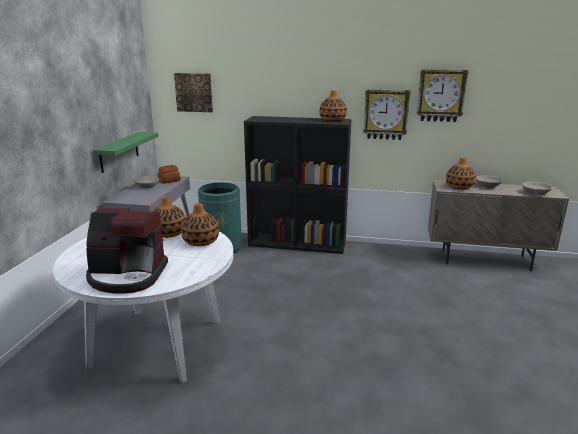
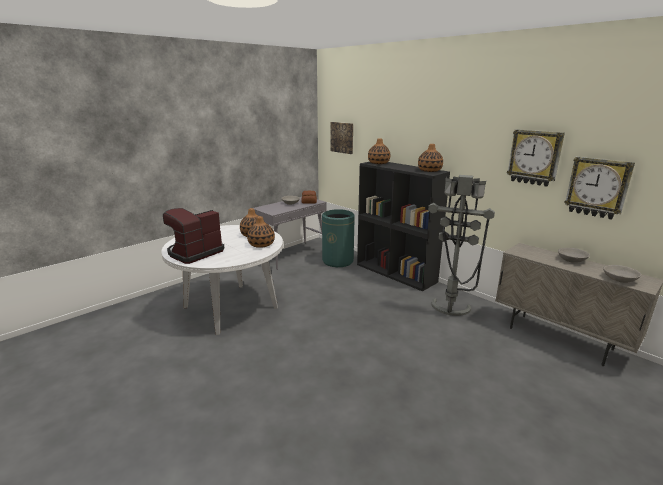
camera: 35 degrees right, 0 degrees up
coffee machine [86,208,168,294] -> coffee machine turned 90 degrees clockwise [163,208,224,264]
green shelf [93,132,159,173] -> none
wall clock [363,89,410,140] -> wall clock moved to [564,156,635,220]
vase [446,157,476,189] -> vase moved to [368,138,390,164]
none -> grey floor lamp [428,175,495,316]

